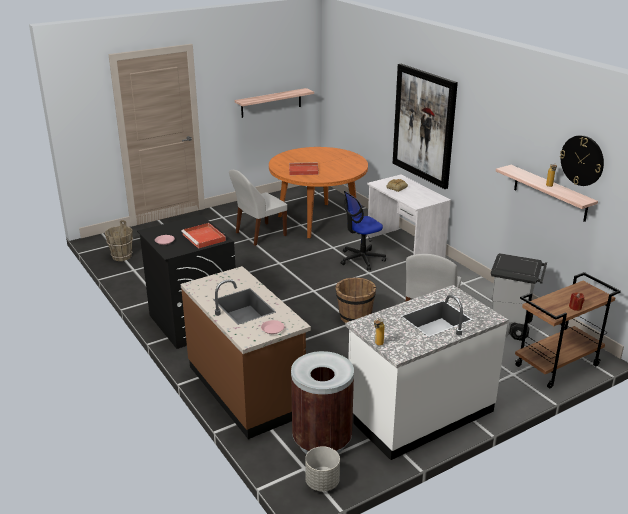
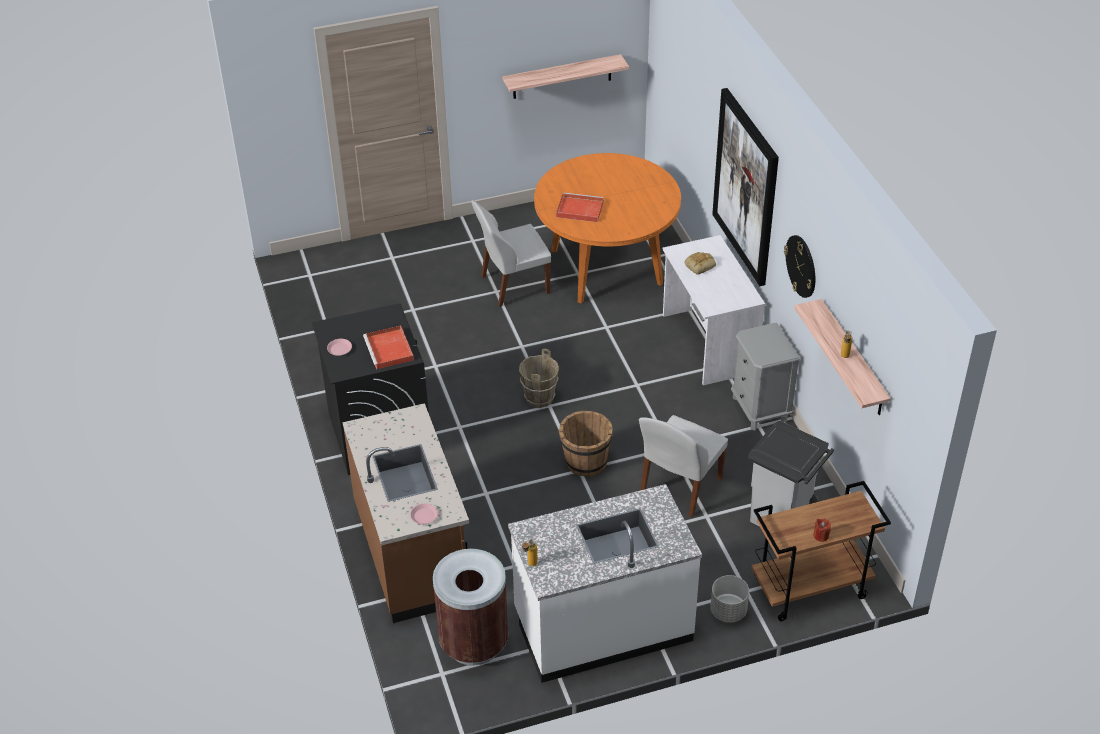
camera: 15 degrees right, 15 degrees up
brown bucket [105,220,133,261] -> brown bucket moved to [519,349,559,408]
grey planter [305,446,340,492] -> grey planter moved to [710,575,749,623]
office chair [341,191,386,271] -> none
wall clock [560,135,604,186] -> wall clock moved to [784,235,815,298]
none -> grey nightstand [731,322,800,431]

